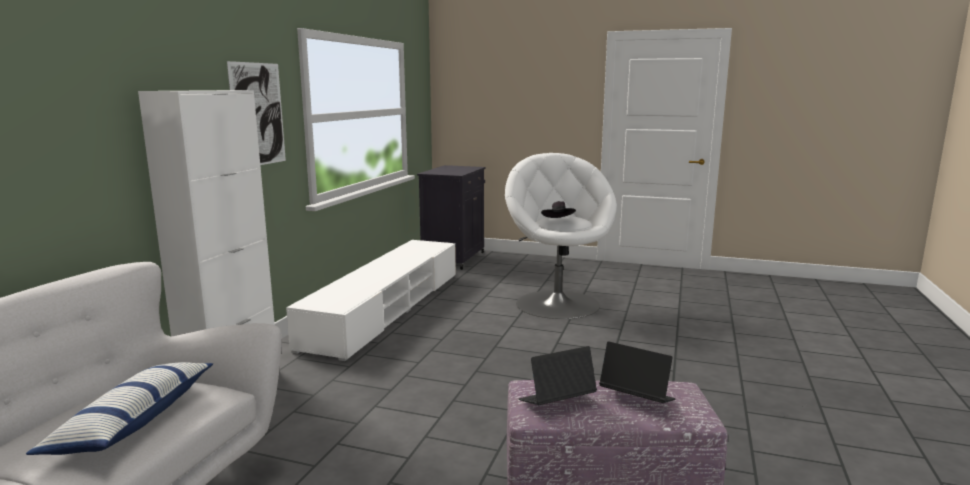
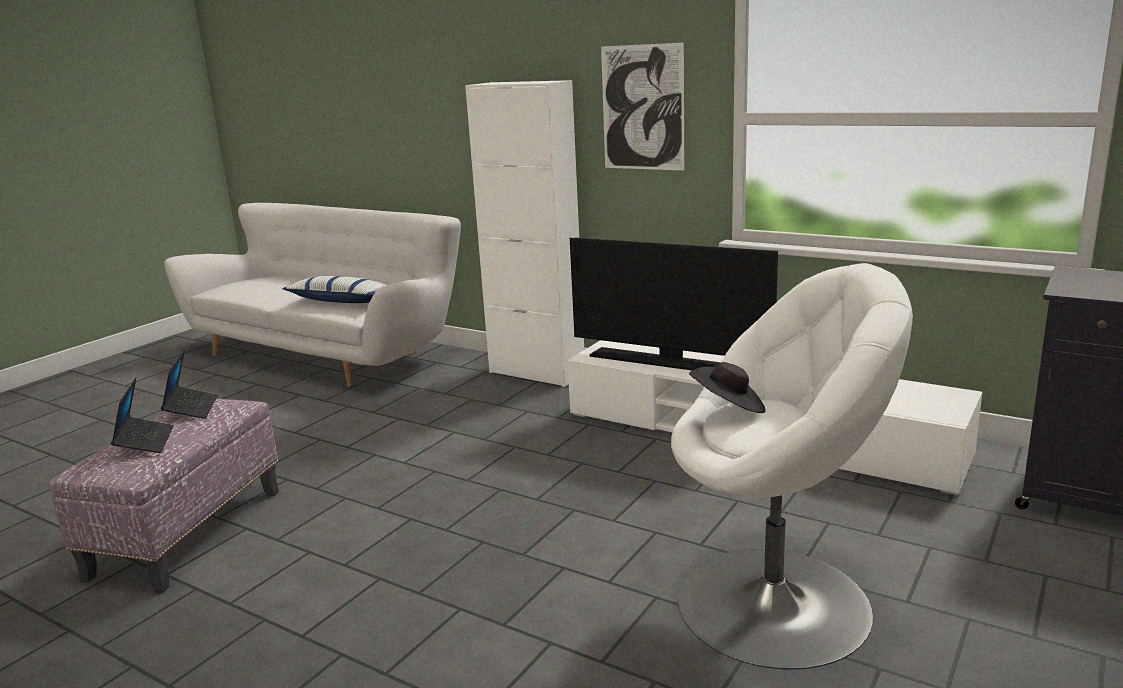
camera: 105 degrees right, 5 degrees up
laptop [599,341,676,403] -> laptop turned 60 degrees counterclockwise [111,378,174,453]
none -> television [570,238,778,370]

